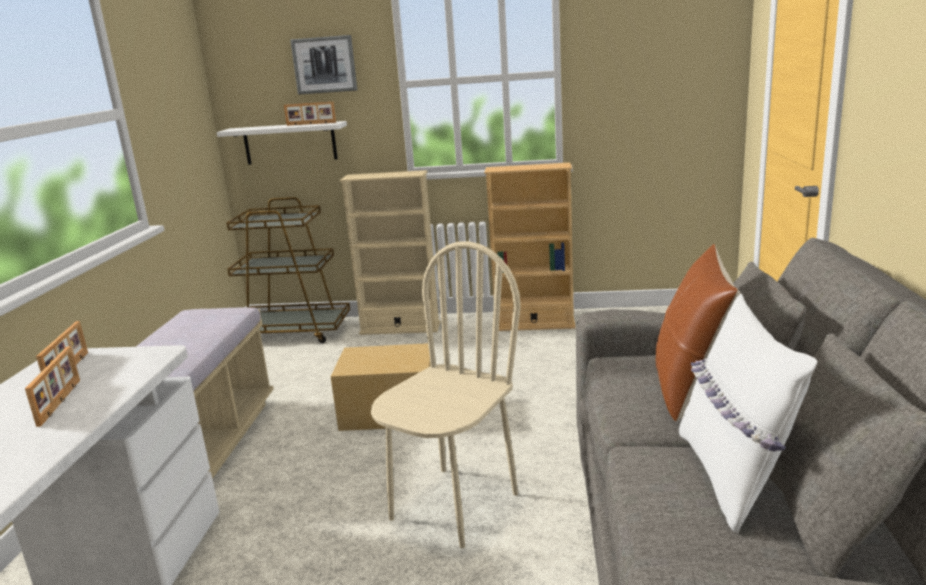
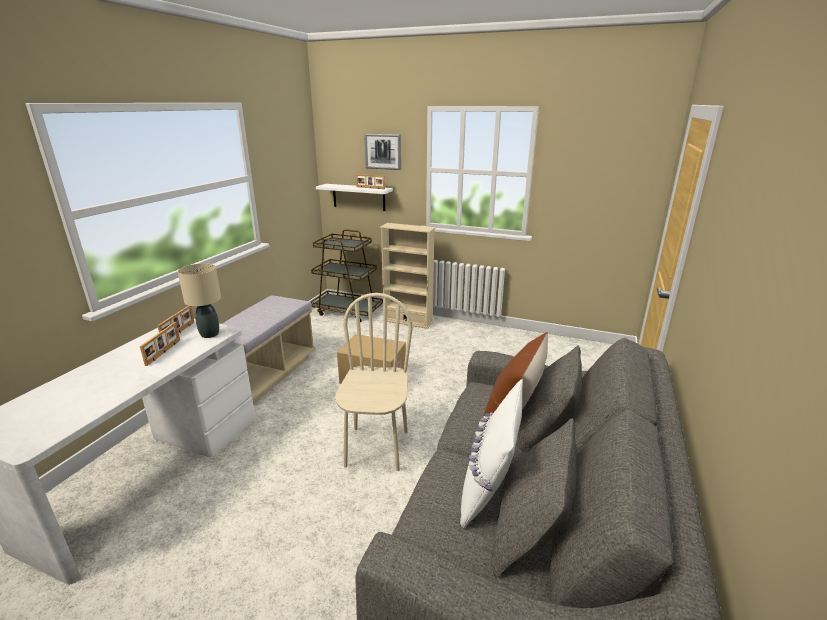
camera: 15 degrees right, 5 degrees up
beige chair [371,241,521,549] -> beige chair turned 45 degrees counterclockwise [335,293,413,471]
beige bookcase [484,162,575,331] -> none
none -> beige table lamp [177,263,221,338]

